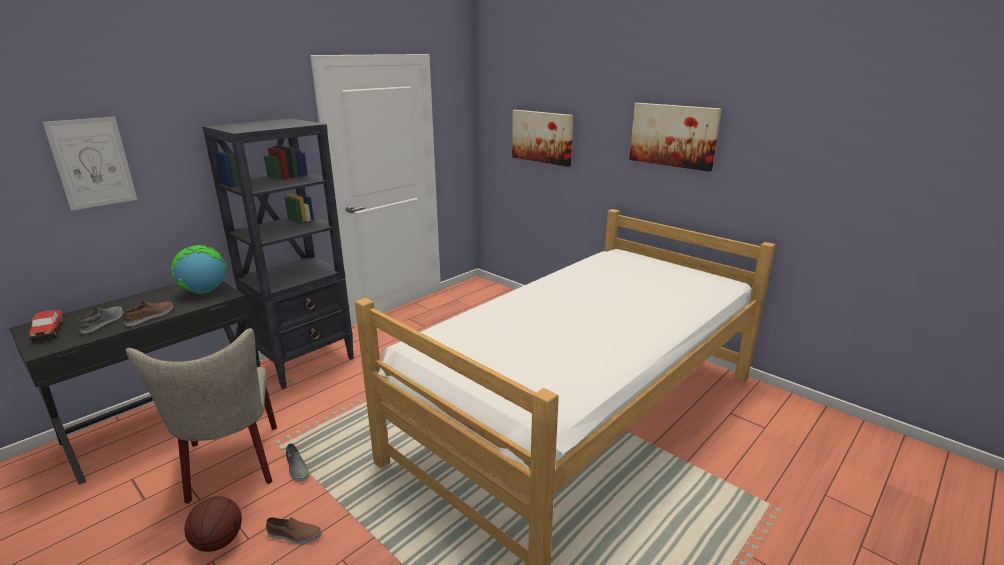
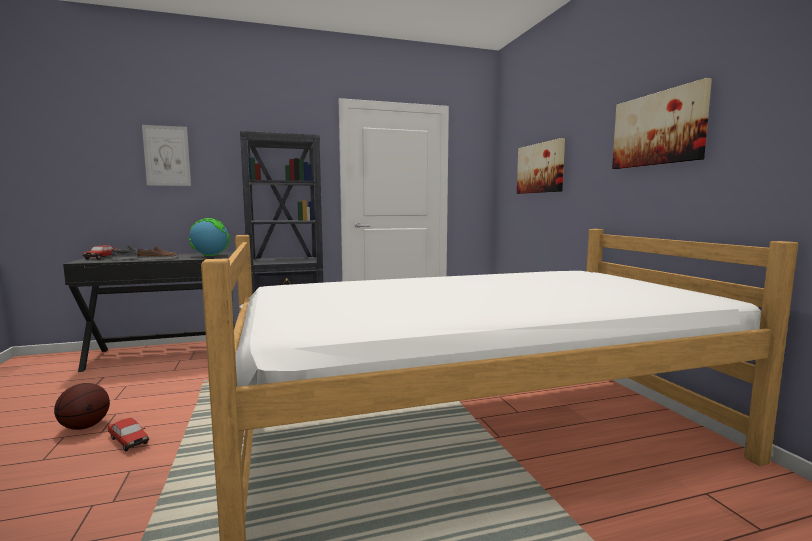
camera: 30 degrees right, 15 degrees down
beige chair [126,328,277,504] -> none
brown shoe [266,517,322,544] -> toy car [108,418,149,451]
grey shoe [286,443,309,482] -> none

